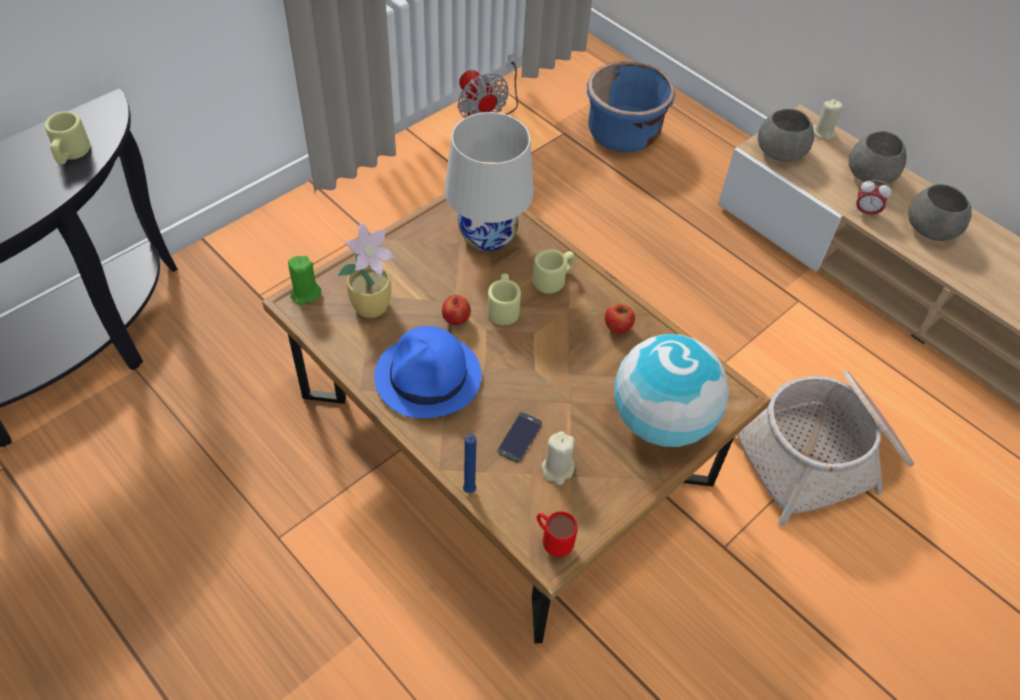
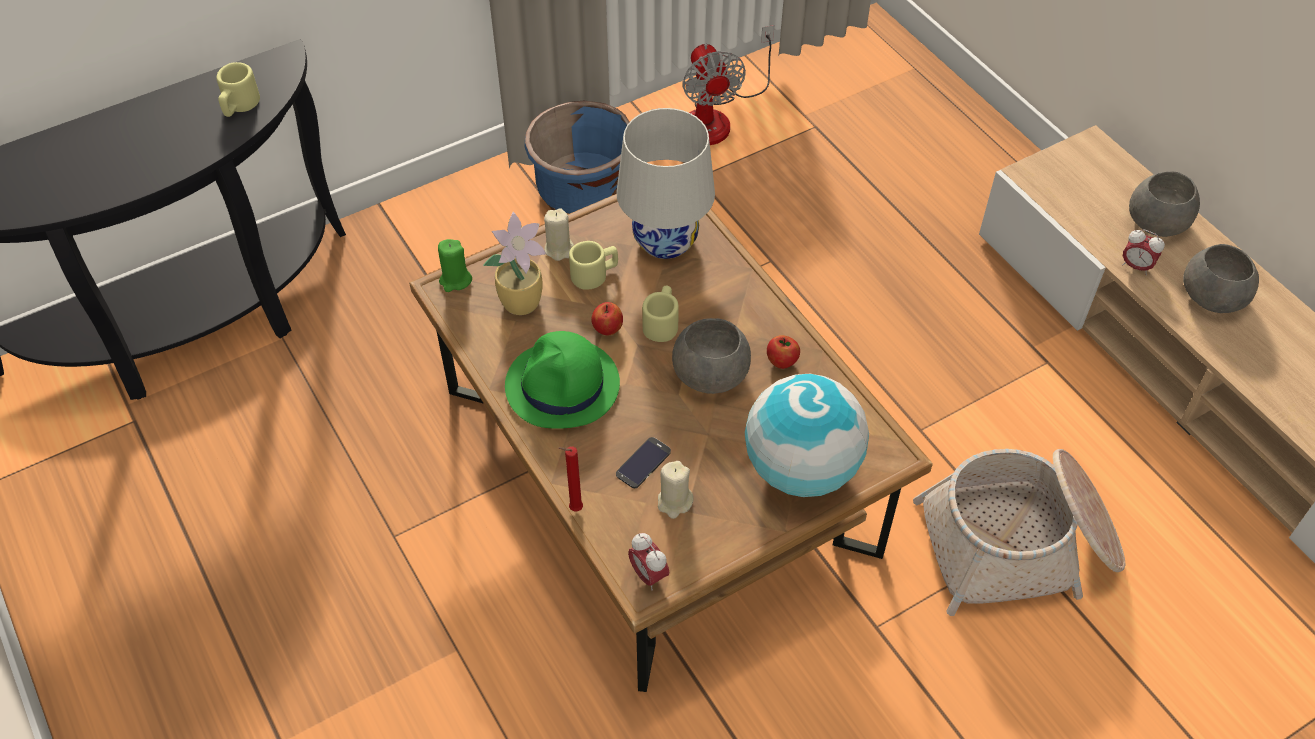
camera: 15 degrees right, 0 degrees up
blue hat [374,326,482,418] -> green hat [505,331,620,429]
blue candle [460,434,477,493] -> red candle [558,447,583,511]
beige mug [532,249,574,294] -> beige mug moved to [569,241,618,290]
red mug [537,511,578,557] -> alarm clock [628,533,669,591]
blue planter [587,61,675,152] -> blue planter moved to [524,101,629,214]
grey bowl [758,109,814,162] -> grey bowl moved to [672,318,751,394]
beige candle [813,99,843,140] -> beige candle moved to [544,209,574,261]

